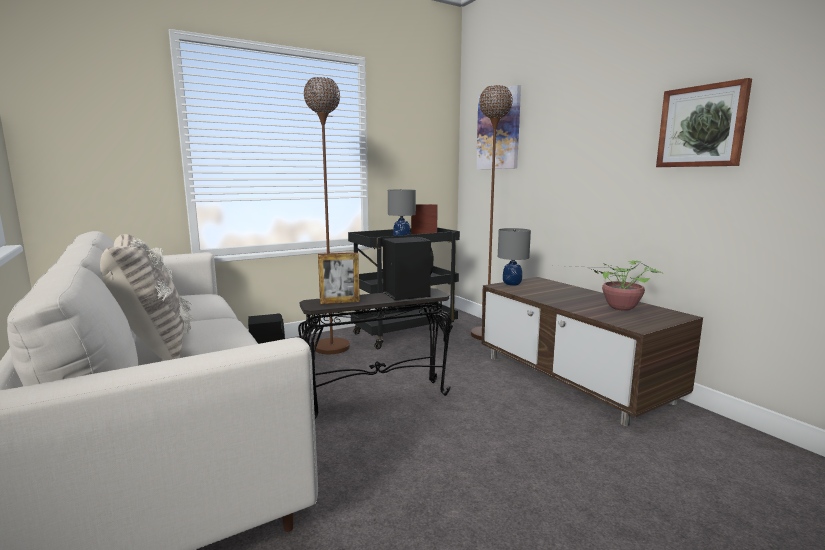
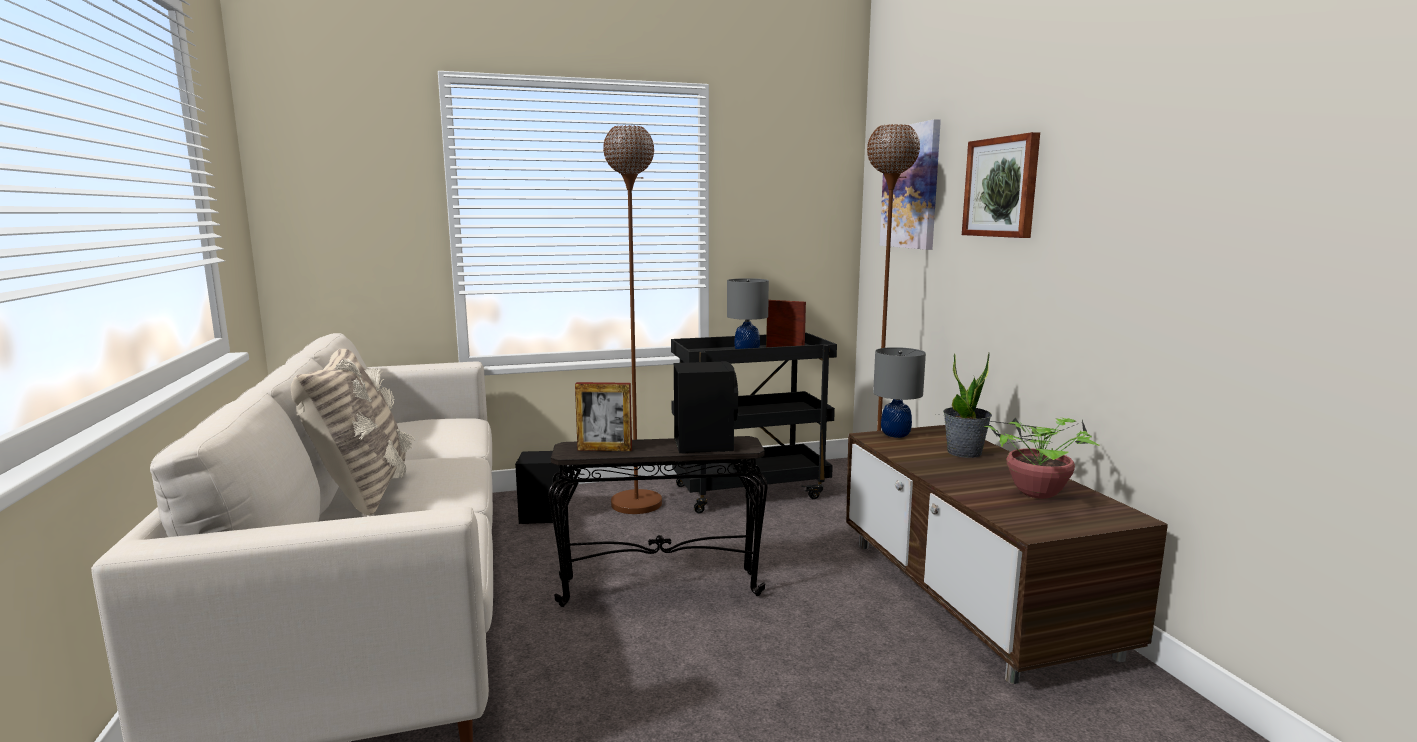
camera: 15 degrees right, 0 degrees up
picture [656,78,752,167] -> picture moved to [962,132,1040,238]
none -> potted plant [943,353,992,458]

